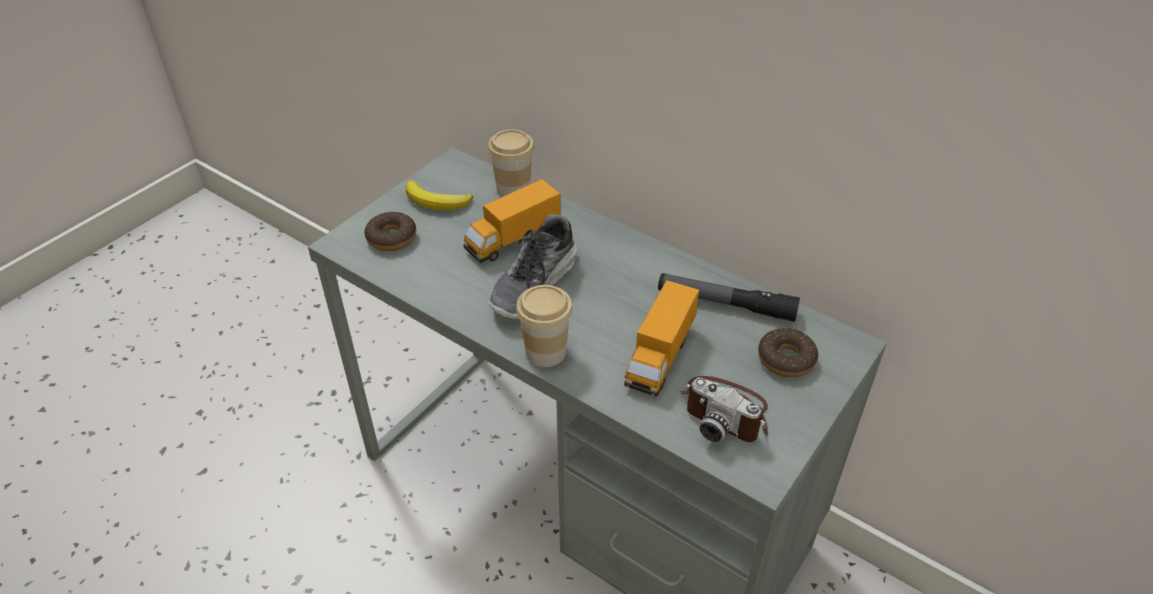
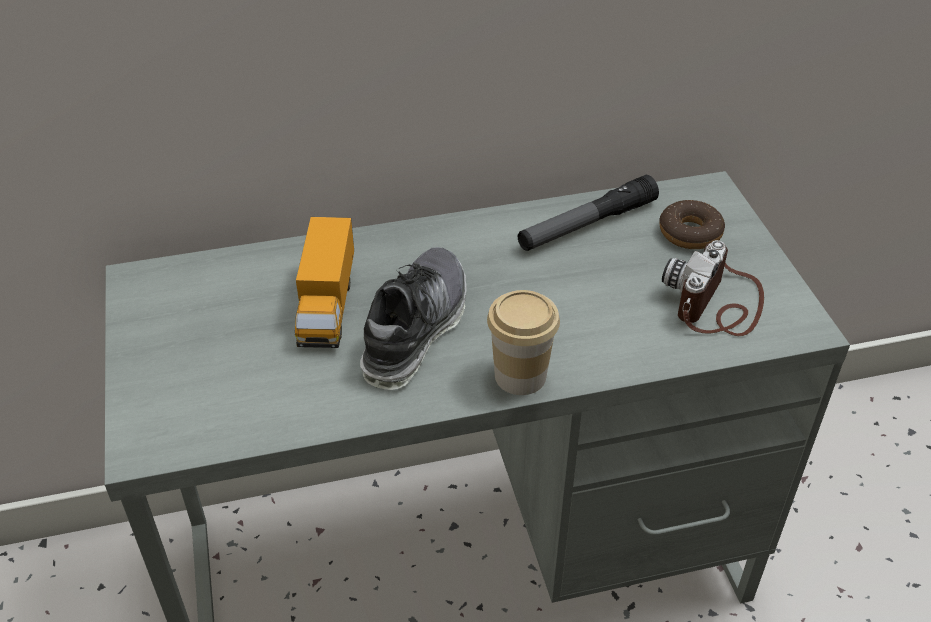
camera: 50 degrees left, 0 degrees up
donut [365,212,416,251] -> none
banana [405,180,473,210] -> none
cup [488,129,534,197] -> none
shoe [489,214,577,319] -> shoe turned 135 degrees counterclockwise [360,247,467,390]
toy truck [624,280,699,397] -> none
camera [681,376,768,442] -> camera turned 135 degrees clockwise [662,240,764,336]

